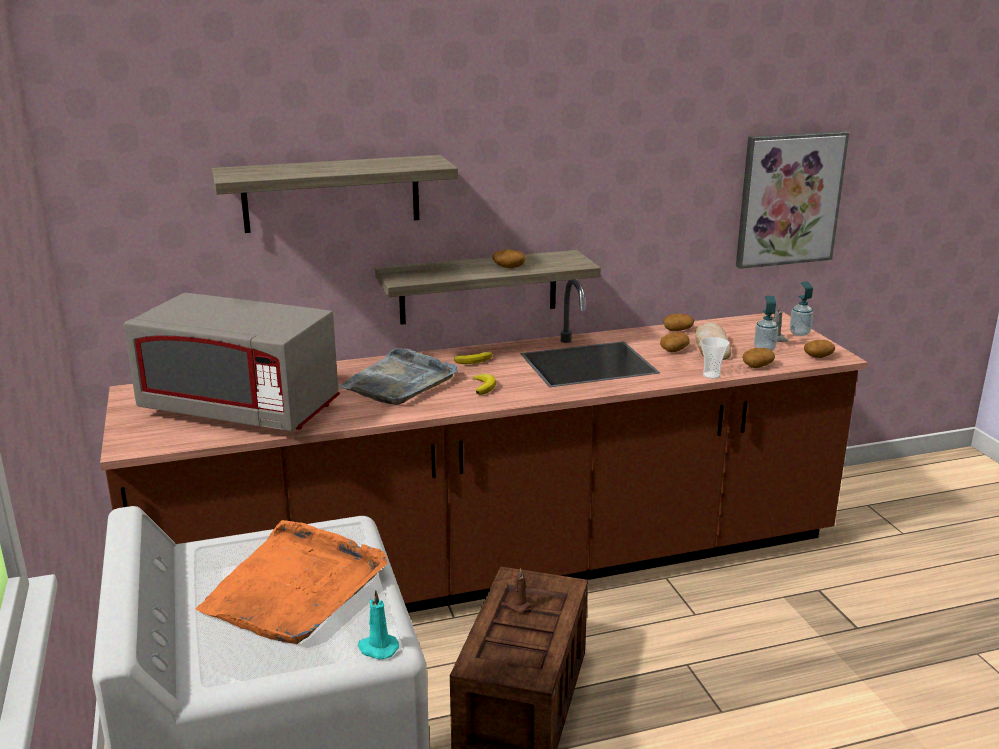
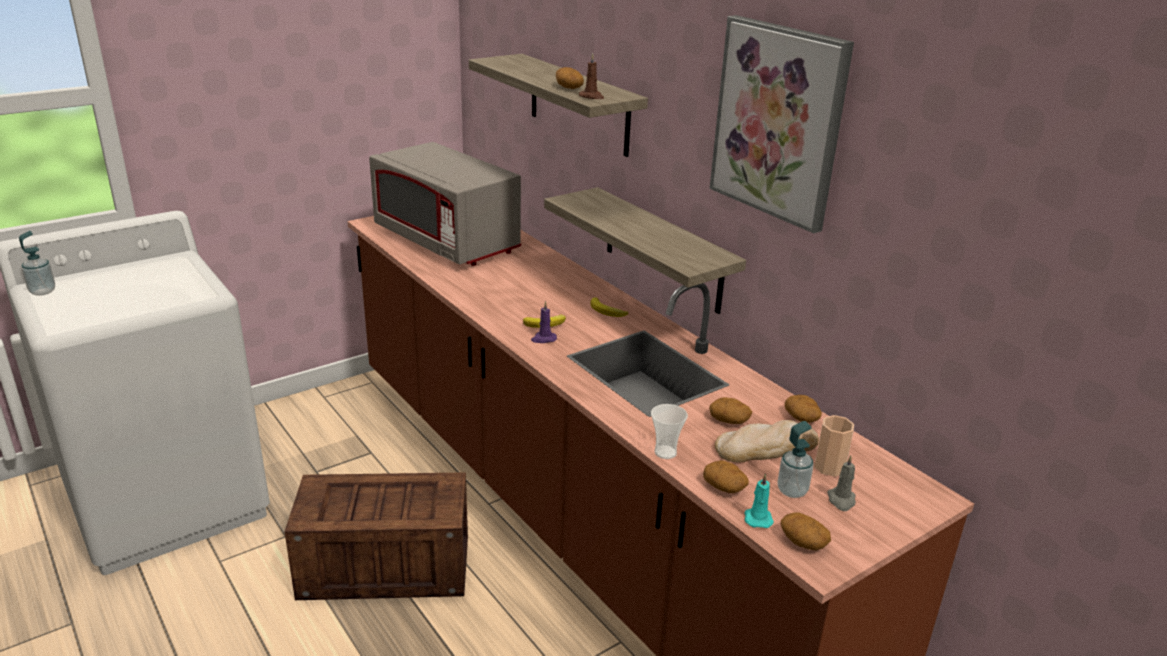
camera: 70 degrees right, 5 degrees up
grey microwave [124,293,340,431] -> grey microwave turned 45 degrees counterclockwise [369,142,521,266]
orange tray [195,520,388,644] -> none
grey tray [338,348,458,405] -> none
turquoise candle [358,590,399,659] -> turquoise candle moved to [744,473,774,528]
potato [492,250,526,268] -> potato moved to [556,67,584,89]
brown candle [508,569,532,612] -> brown candle moved to [579,54,604,99]
picture [736,131,849,269] -> picture moved to [710,15,854,233]
soap dispenser [790,281,813,336] -> soap dispenser moved to [19,231,55,296]
none -> purple candle [531,301,557,343]
none -> cup [814,415,854,477]

